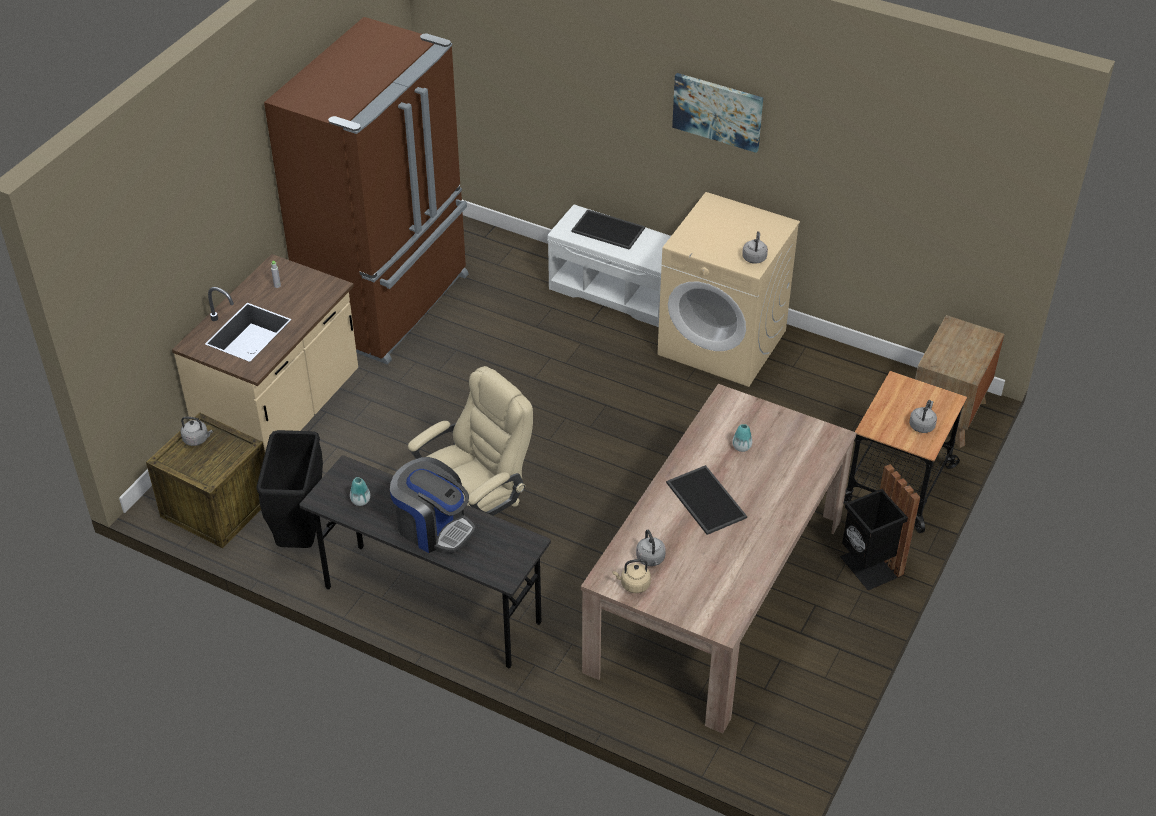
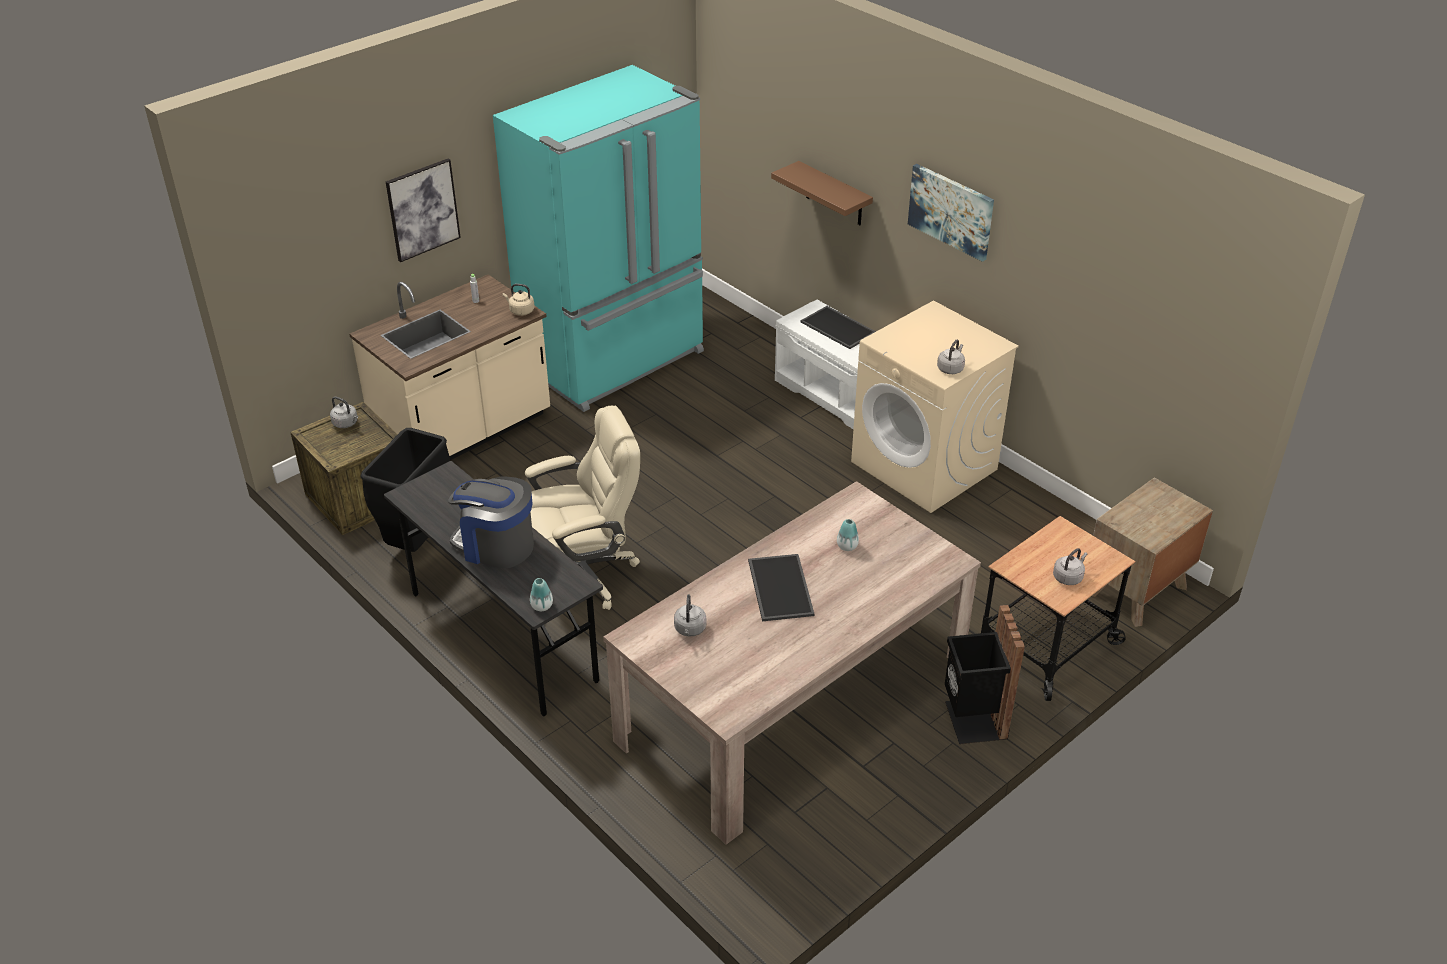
camera: 20 degrees right, 5 degrees down
brown fridge [264,17,468,365] -> turquoise fridge [493,65,704,412]
vase [350,477,370,506] -> vase moved to [530,578,553,611]
coffee machine [390,457,476,553] -> coffee machine turned 150 degrees clockwise [448,476,534,569]
beige kettle [612,559,651,593] -> beige kettle moved to [503,284,535,316]
none -> picture [386,158,461,262]
none -> brown shelf [771,161,873,225]

